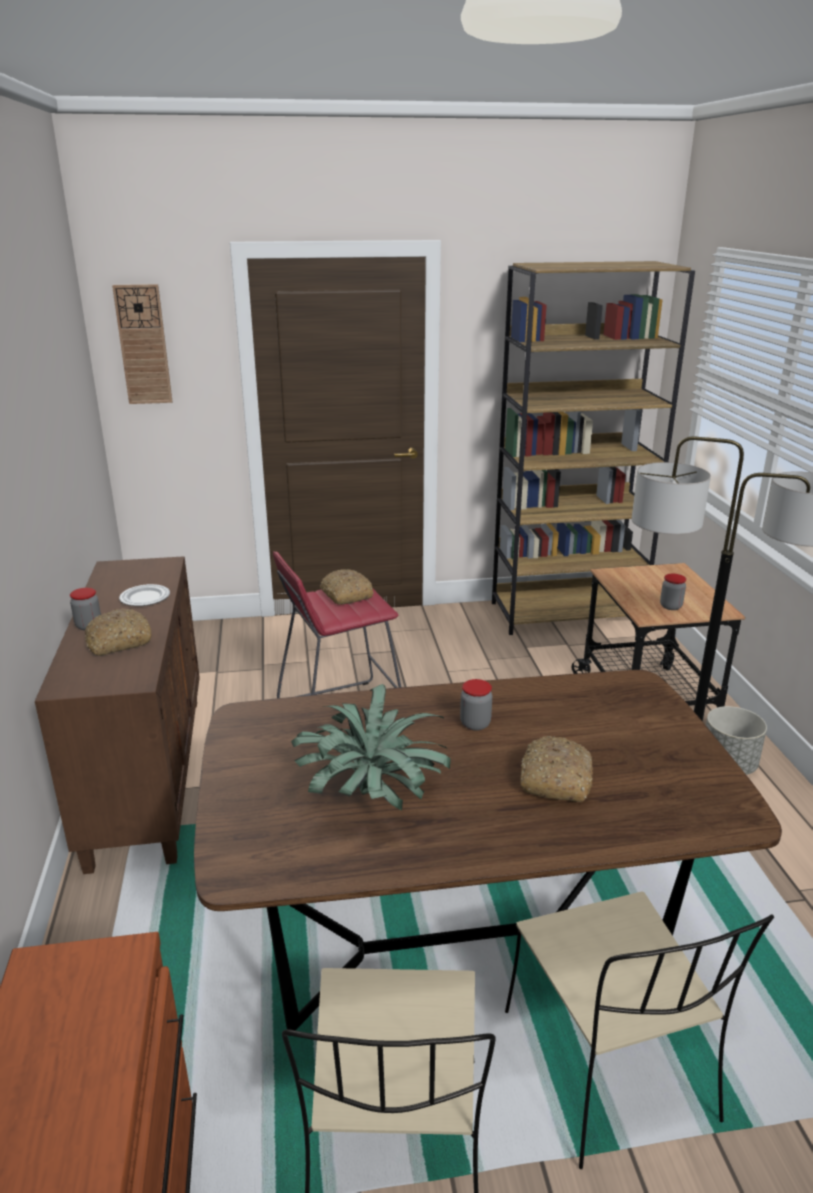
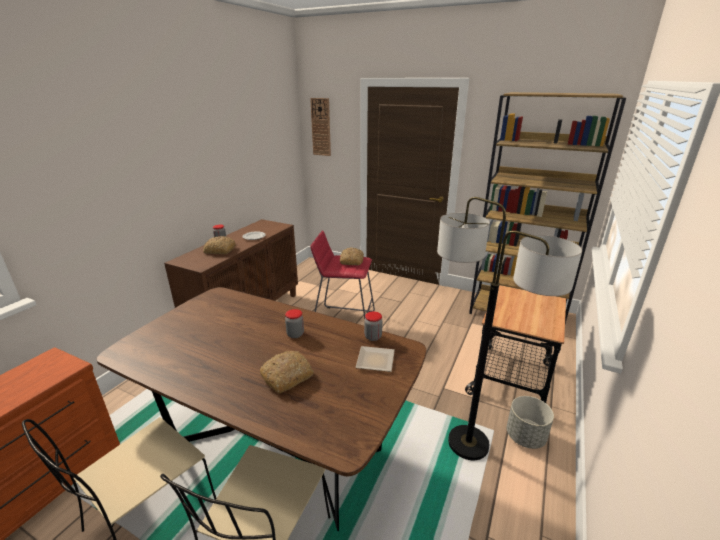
camera: 35 degrees right, 0 degrees up
potted plant [291,684,451,811] -> none
jar [660,573,686,610] -> jar moved to [364,312,382,341]
none -> plate [355,346,395,372]

